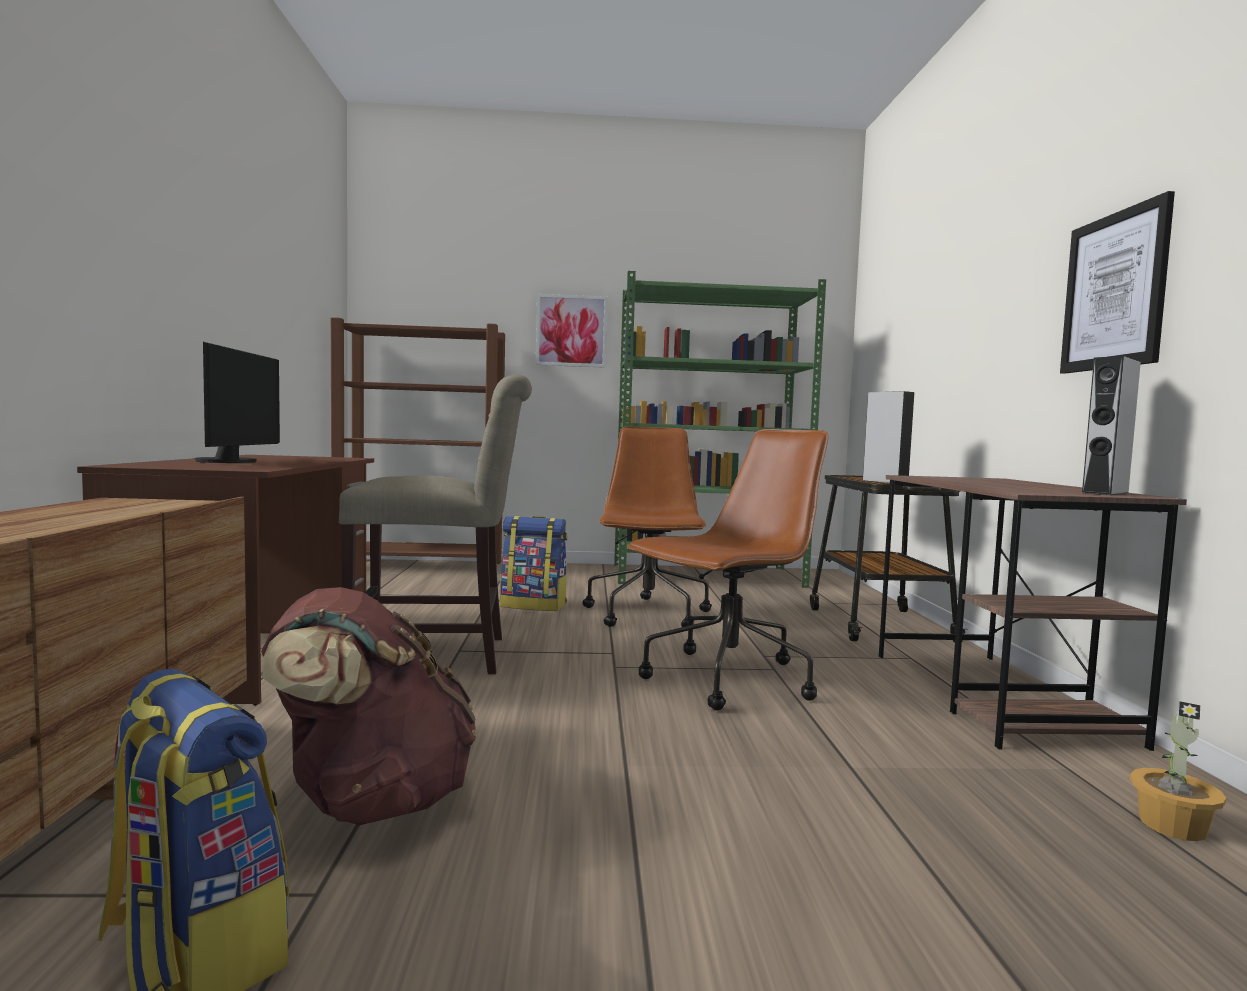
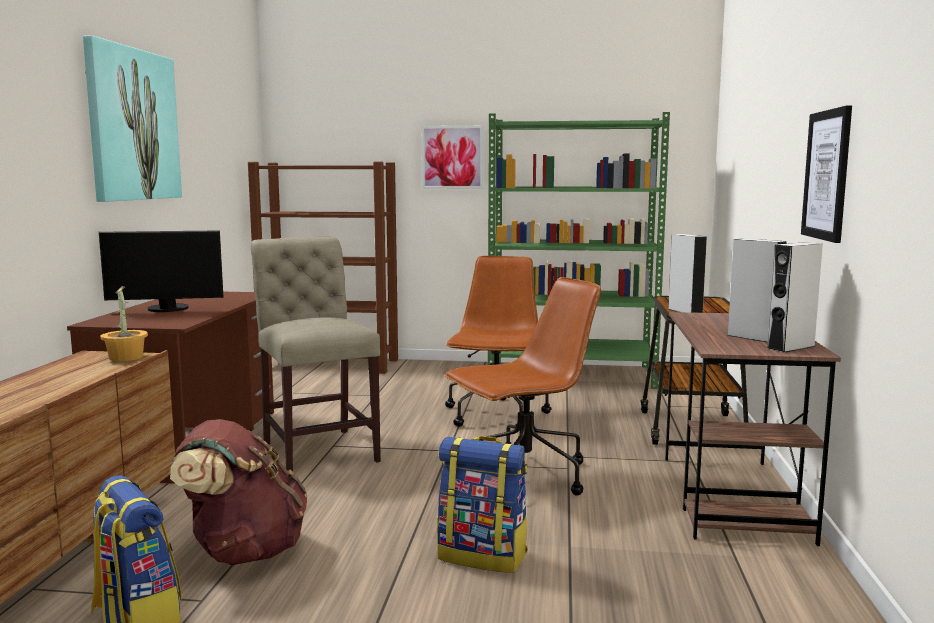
camera: 10 degrees right, 5 degrees up
monitor [195,342,280,463] -> monitor turned 75 degrees clockwise [99,230,224,312]
beige chair [339,375,532,674] -> beige chair turned 120 degrees counterclockwise [251,237,381,471]
backpack [500,516,567,611] -> backpack moved to [437,436,528,573]
potted plant [1130,701,1226,841] -> potted plant moved to [100,286,148,361]
none -> picture [83,35,182,202]
none -> grey speaker [727,238,786,343]

